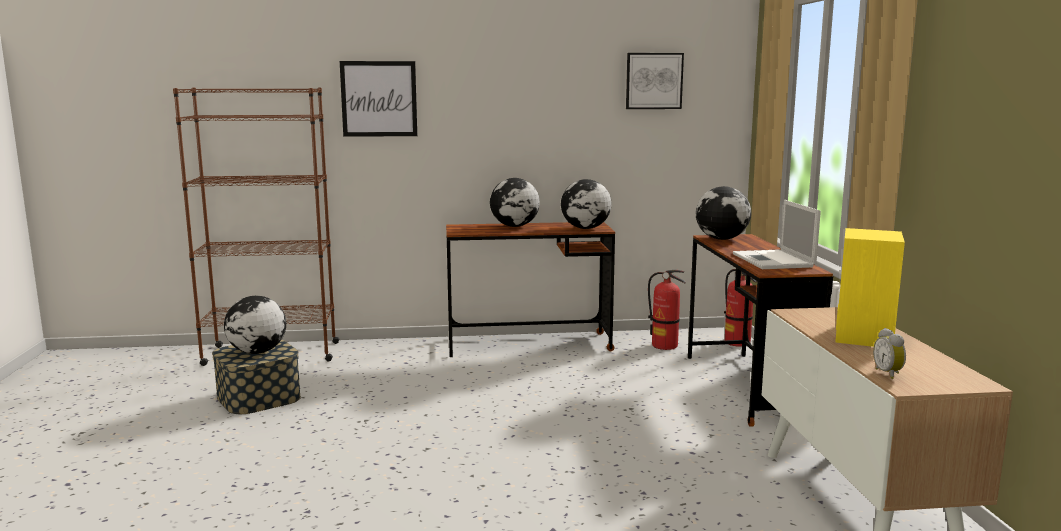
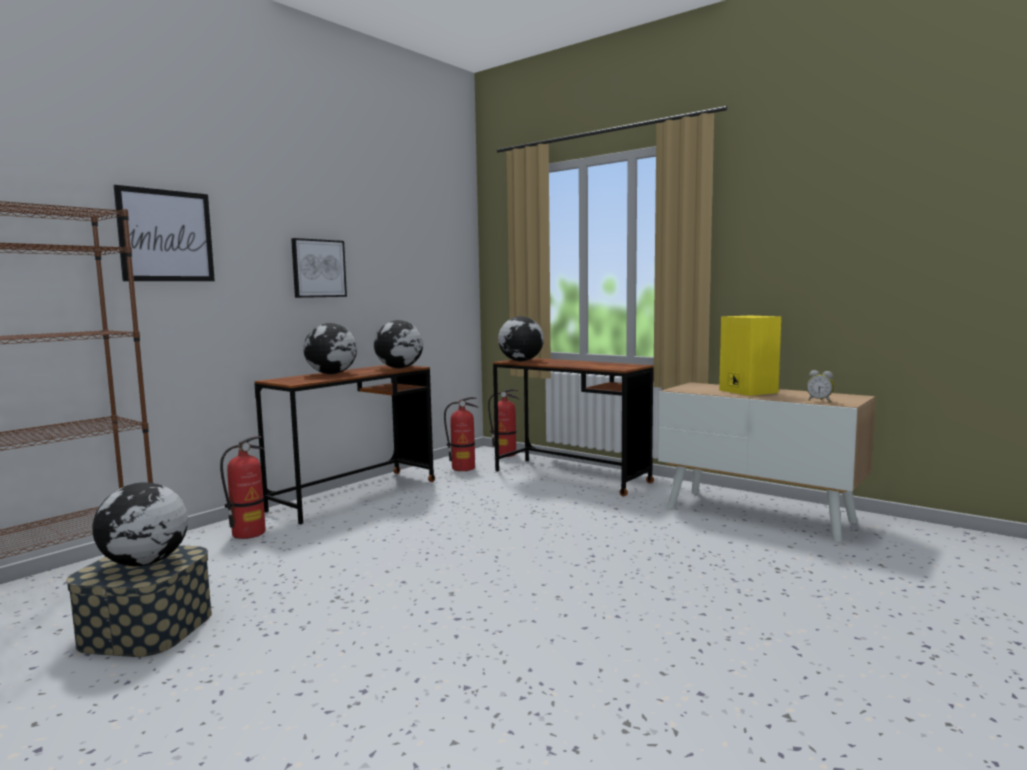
camera: 45 degrees left, 5 degrees down
picture [626,53,684,109] -> picture moved to [291,238,347,298]
laptop [733,200,821,269] -> none
none -> fire extinguisher [220,436,265,539]

